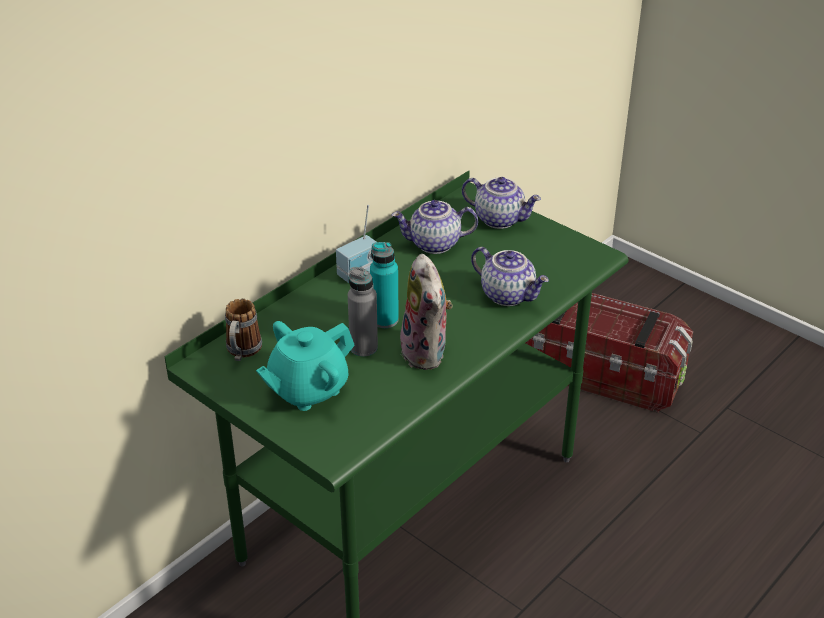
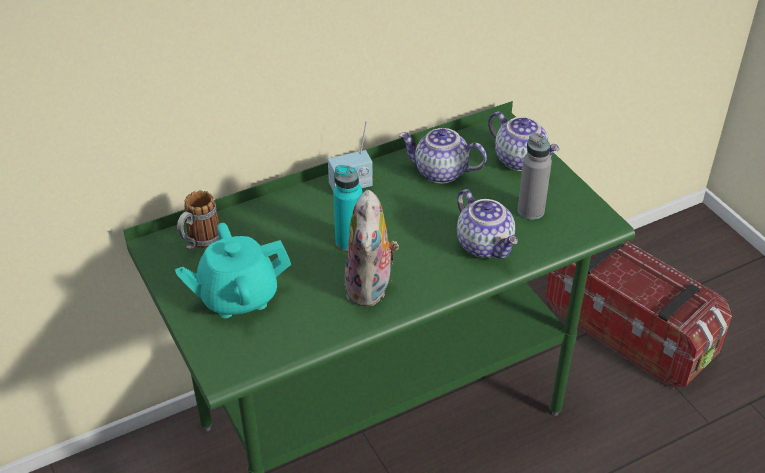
camera: 20 degrees right, 5 degrees up
grey bottle [348,267,378,356] -> grey bottle moved to [517,133,552,220]

